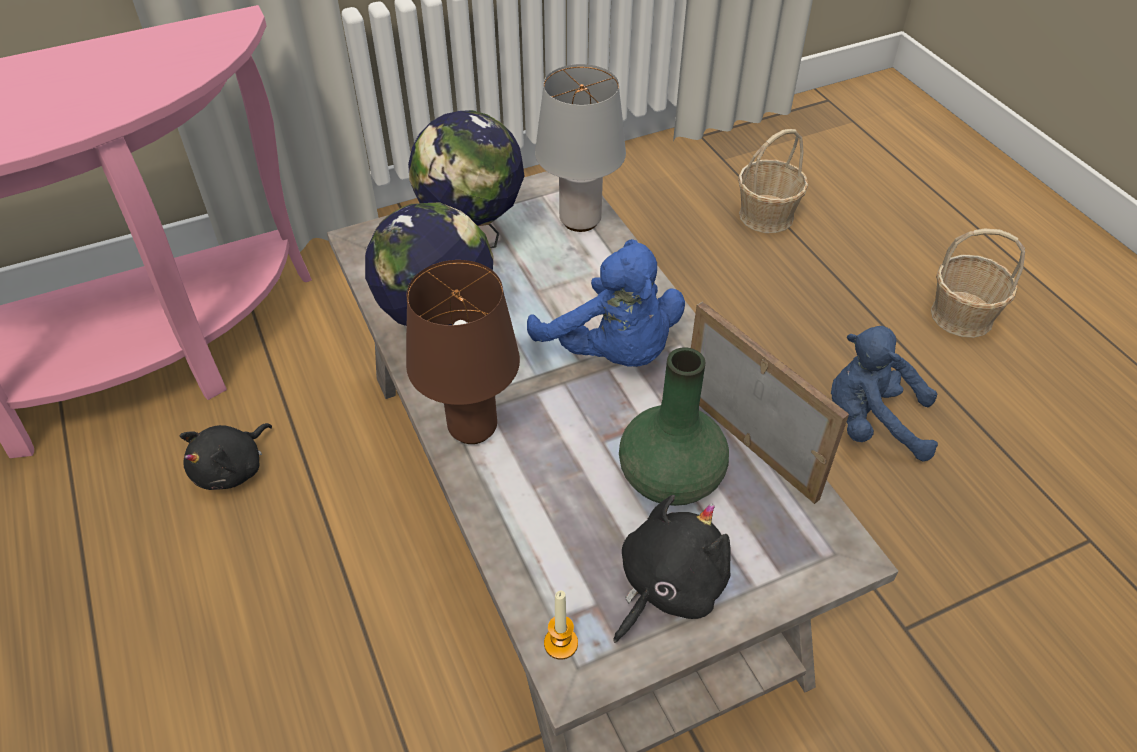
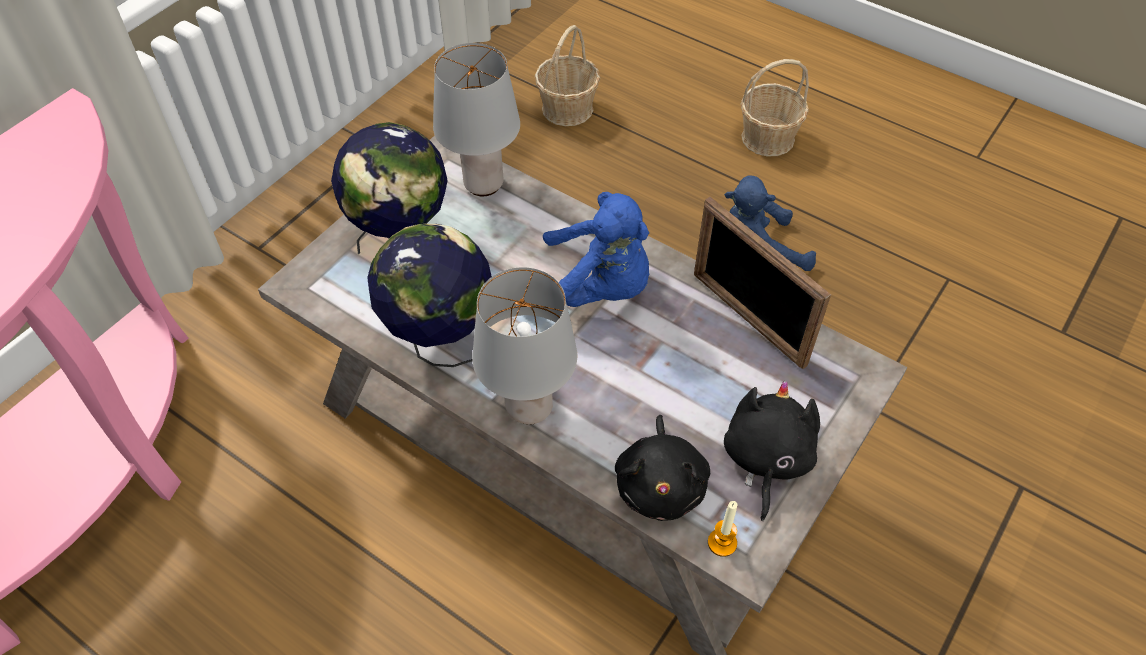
camera: 30 degrees left, 5 degrees up
black plush toy [180,423,272,490] -> black plush toy moved to [615,415,710,521]
brown table lamp [406,260,520,444] -> grey table lamp [472,267,577,425]
green vase [619,347,729,506] -> none
picture frame [691,302,849,504] -> picture frame turned 150 degrees counterclockwise [694,197,831,369]

